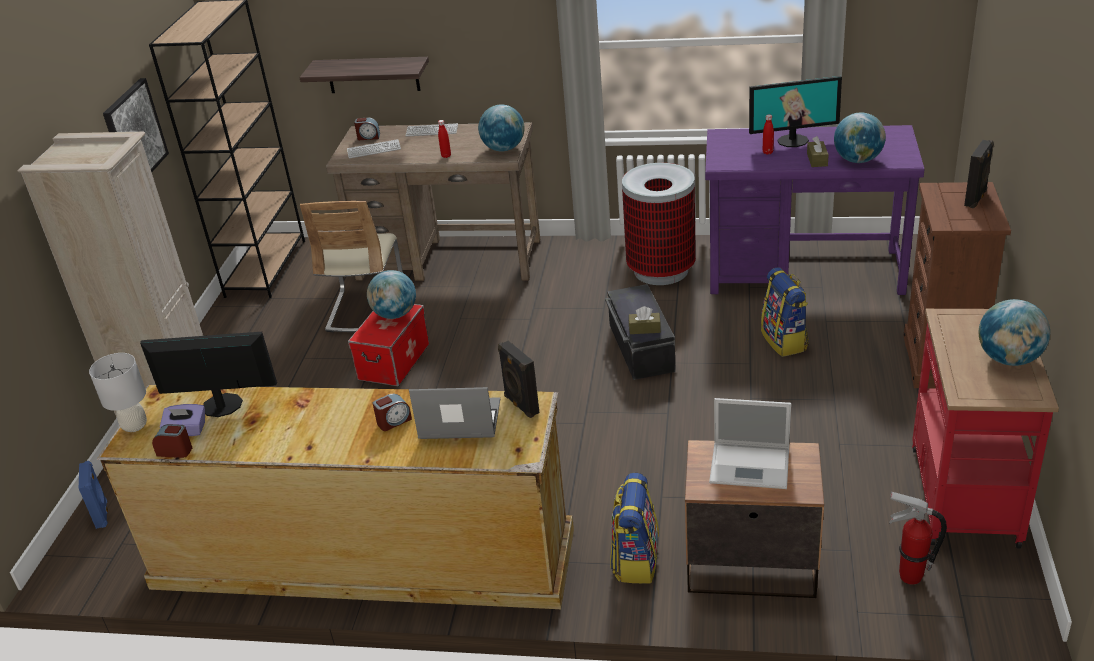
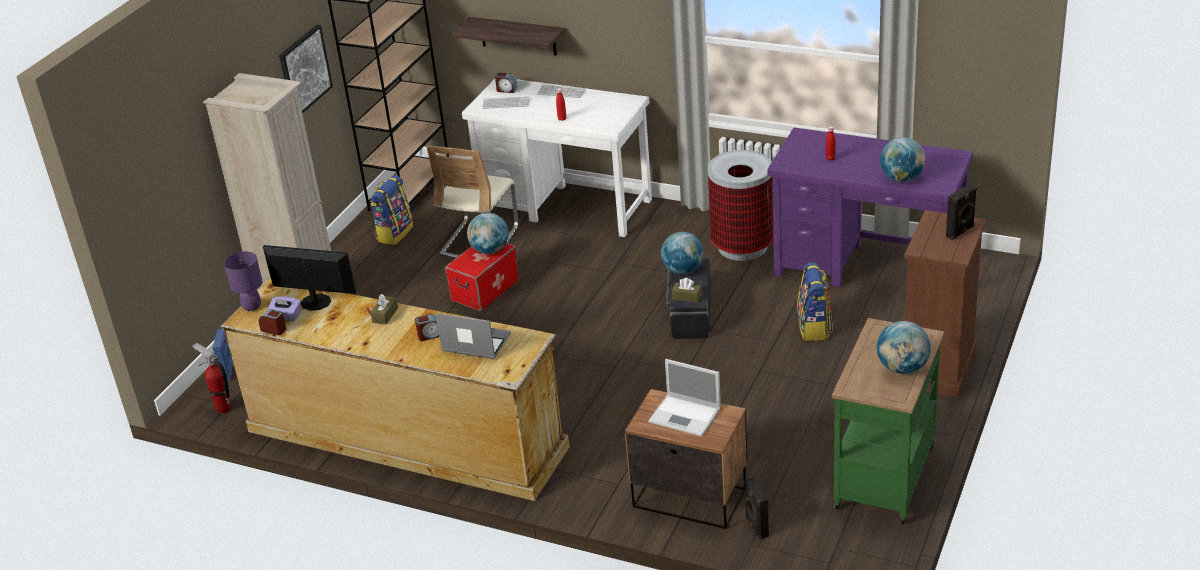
camera: 15 degrees right, 0 degrees up
grey table lamp [89,353,147,432] -> purple table lamp [224,252,263,311]
brown desk [326,122,540,281] -> white desk [462,79,652,237]
globe [478,105,525,151] -> globe moved to [661,232,704,275]
black speaker [498,341,540,418] -> black speaker moved to [744,477,769,540]
backpack [610,473,659,583] -> backpack moved to [370,175,413,245]
monitor [749,76,842,147] -> none
brown tissue box [807,136,829,167] -> brown tissue box moved to [370,294,398,325]
fire extinguisher [889,491,947,585] -> fire extinguisher moved to [192,343,231,413]
red cart [912,309,1059,549] -> green cart [832,318,944,524]

